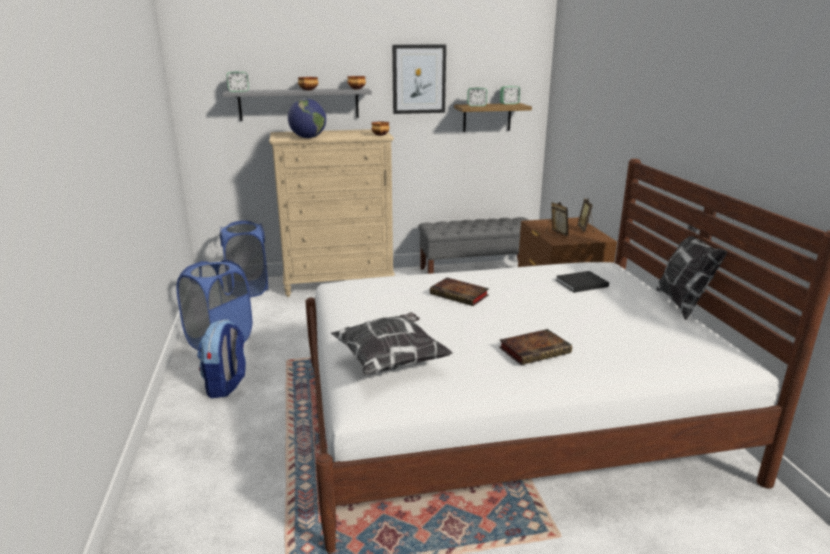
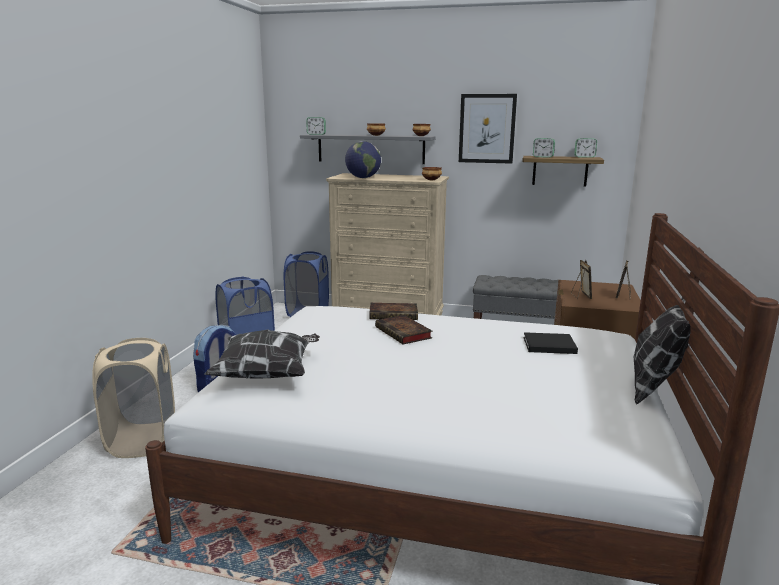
camera: 25 degrees right, 5 degrees down
book [499,329,572,365] -> book moved to [369,303,418,320]
none -> beige laundry basket [92,338,175,458]

